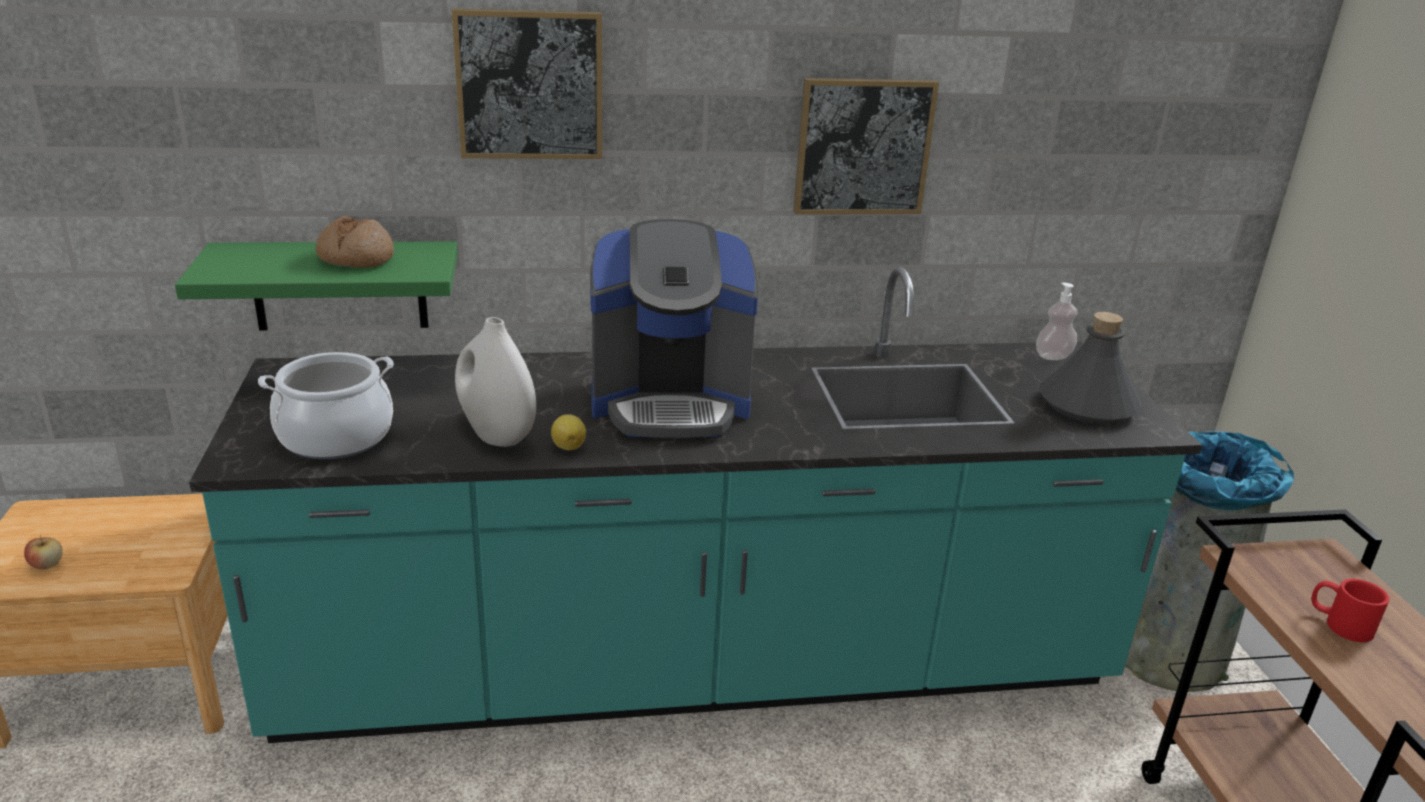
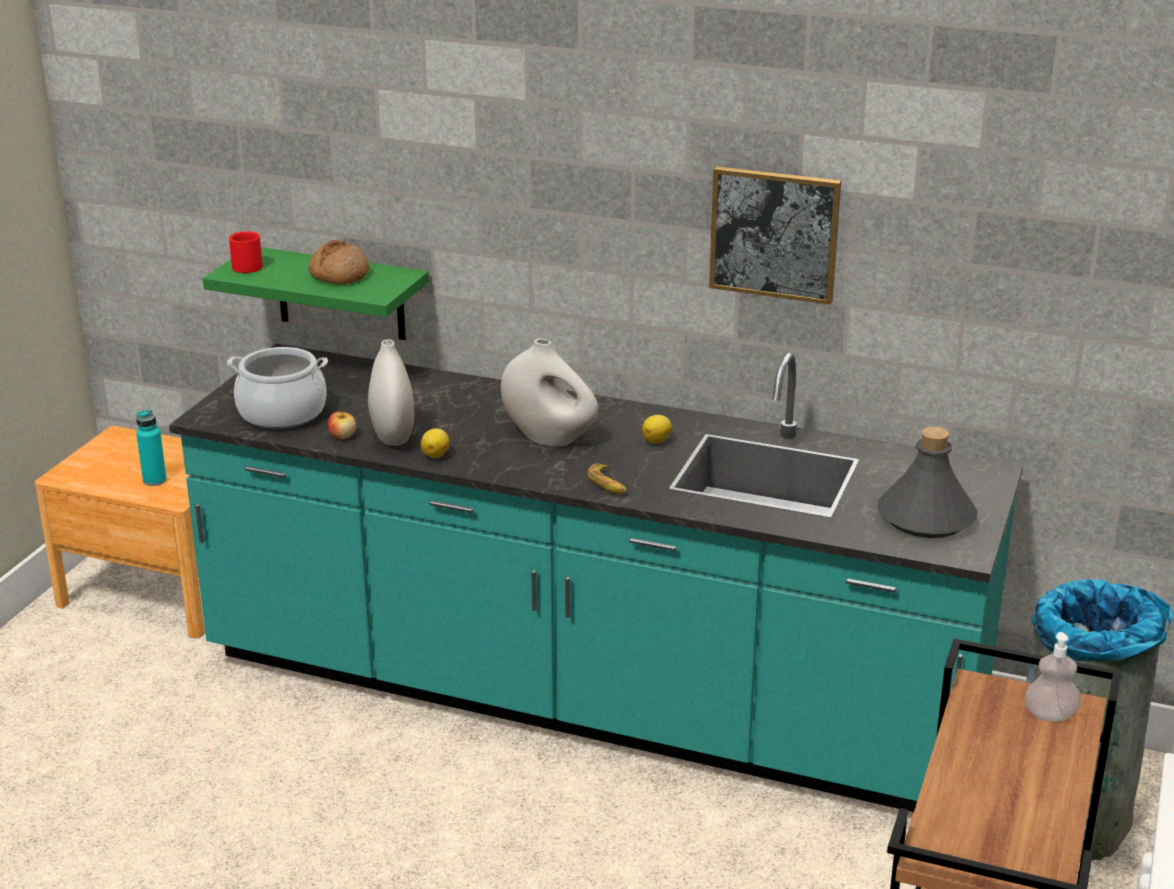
camera: 30 degrees right, 0 degrees up
apple [24,535,63,570] -> apple moved to [328,410,356,439]
picture [451,8,602,159] -> none
coffee machine [590,219,758,438] -> white vase [501,339,598,446]
soap dispenser [1036,283,1078,360] -> soap dispenser moved to [1025,632,1080,721]
red mug [1312,579,1390,642] -> red mug moved to [229,231,263,273]
none -> turquoise bottle [136,409,167,486]
none -> banana [587,463,627,494]
none -> lemon [642,415,672,444]

